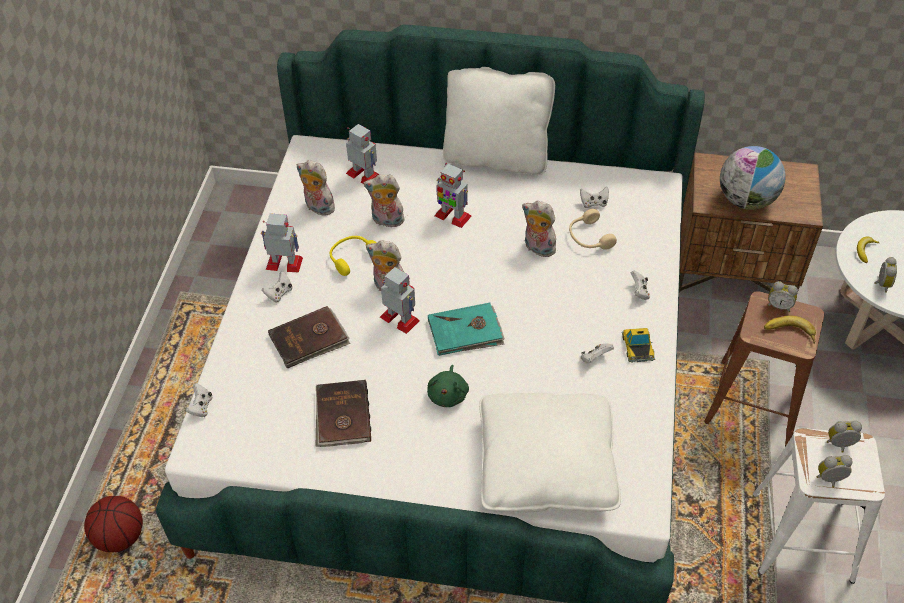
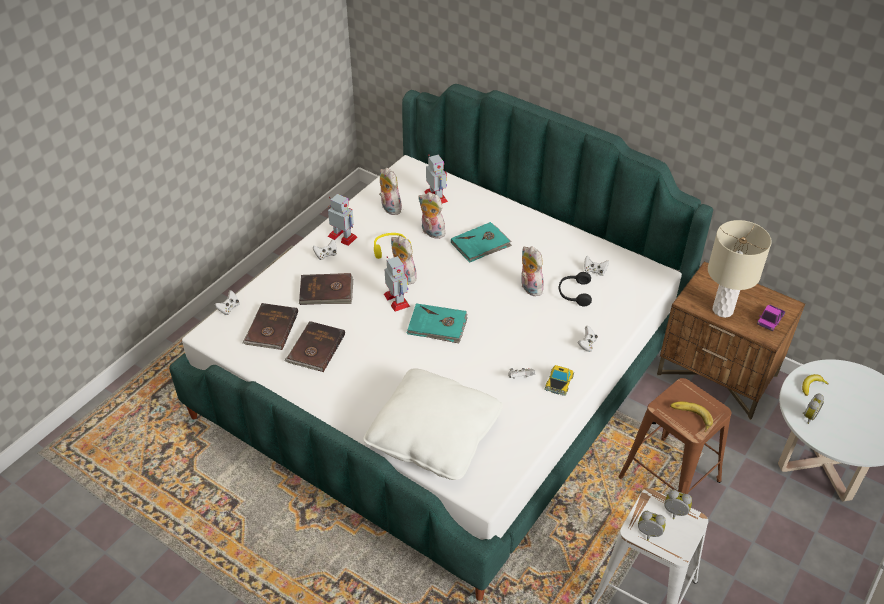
camera: 25 degrees right, 5 degrees down
basketball [84,496,143,552] -> none
green plush toy [427,365,469,407] -> none
toy robot [434,163,472,228] -> turquoise book [451,222,512,263]
white pillow [443,67,555,175] -> none
beige headphones [569,209,617,250] -> black headphones [558,272,592,306]
globe [720,146,786,210] -> beige table lamp [708,220,772,318]
alarm clock [767,281,798,312] -> none
none -> brown book [242,303,298,350]
none -> toy truck [757,305,786,331]

